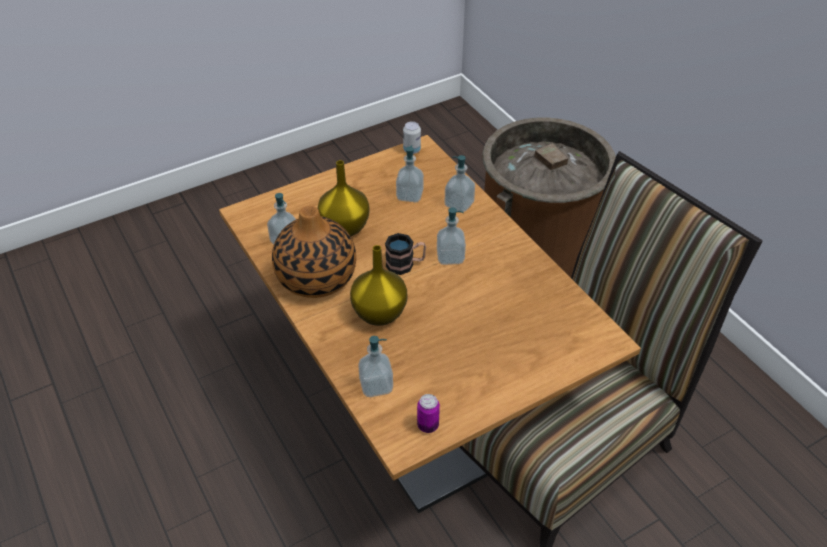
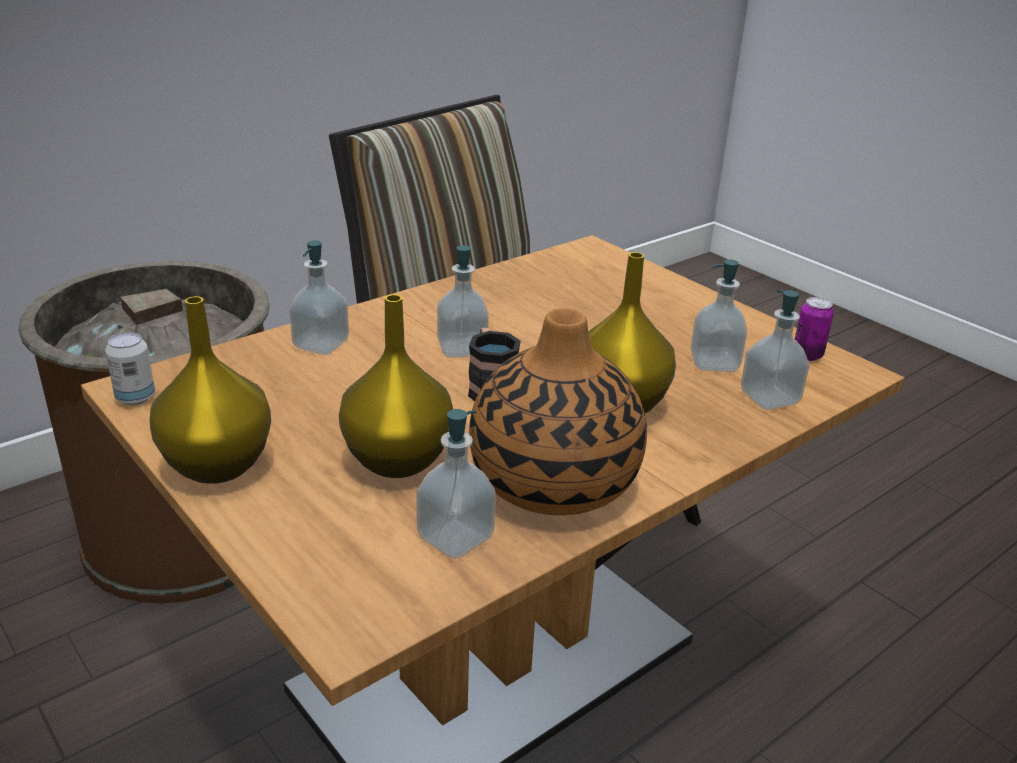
camera: 100 degrees left, 15 degrees down
soap dispenser [396,145,424,202] -> soap dispenser moved to [691,259,747,372]
none -> yellow vase [149,296,271,484]

